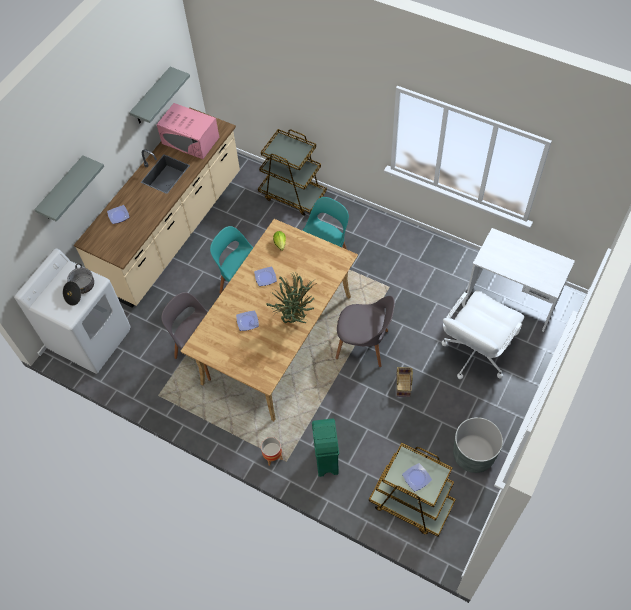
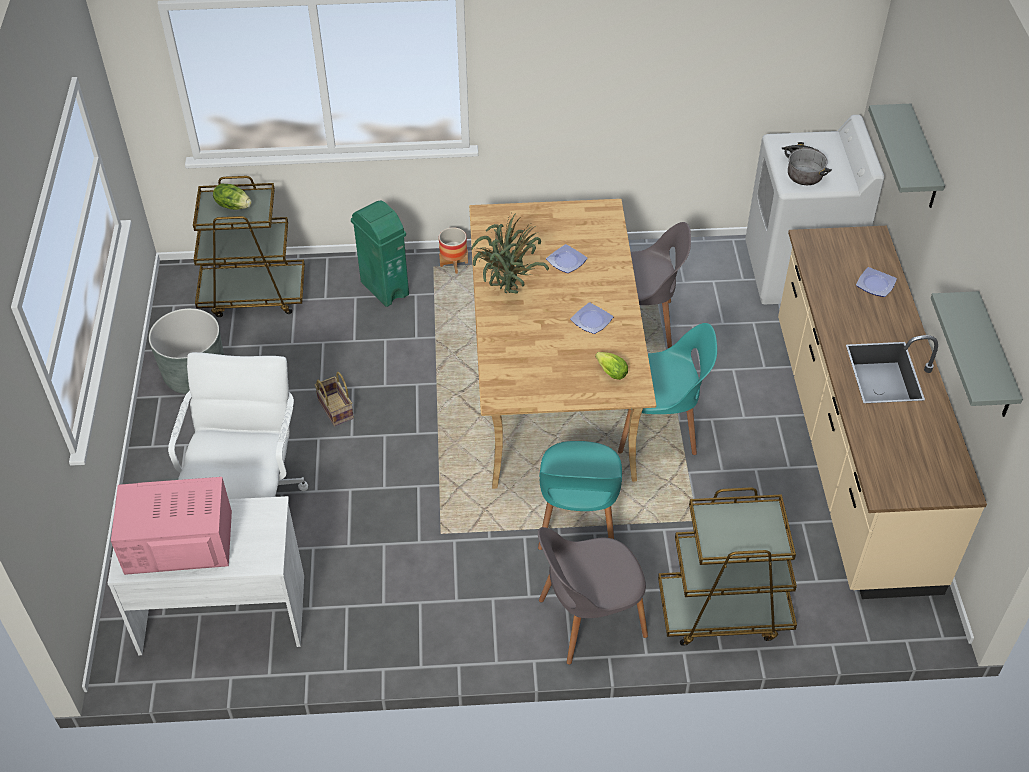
camera: 145 degrees right, 10 degrees down
pink microwave [157,103,219,159] -> pink microwave moved to [111,477,232,575]
grey chair [336,296,395,367] -> grey chair moved to [538,527,648,665]
plate [402,463,432,491] -> lettuce [213,183,252,210]

